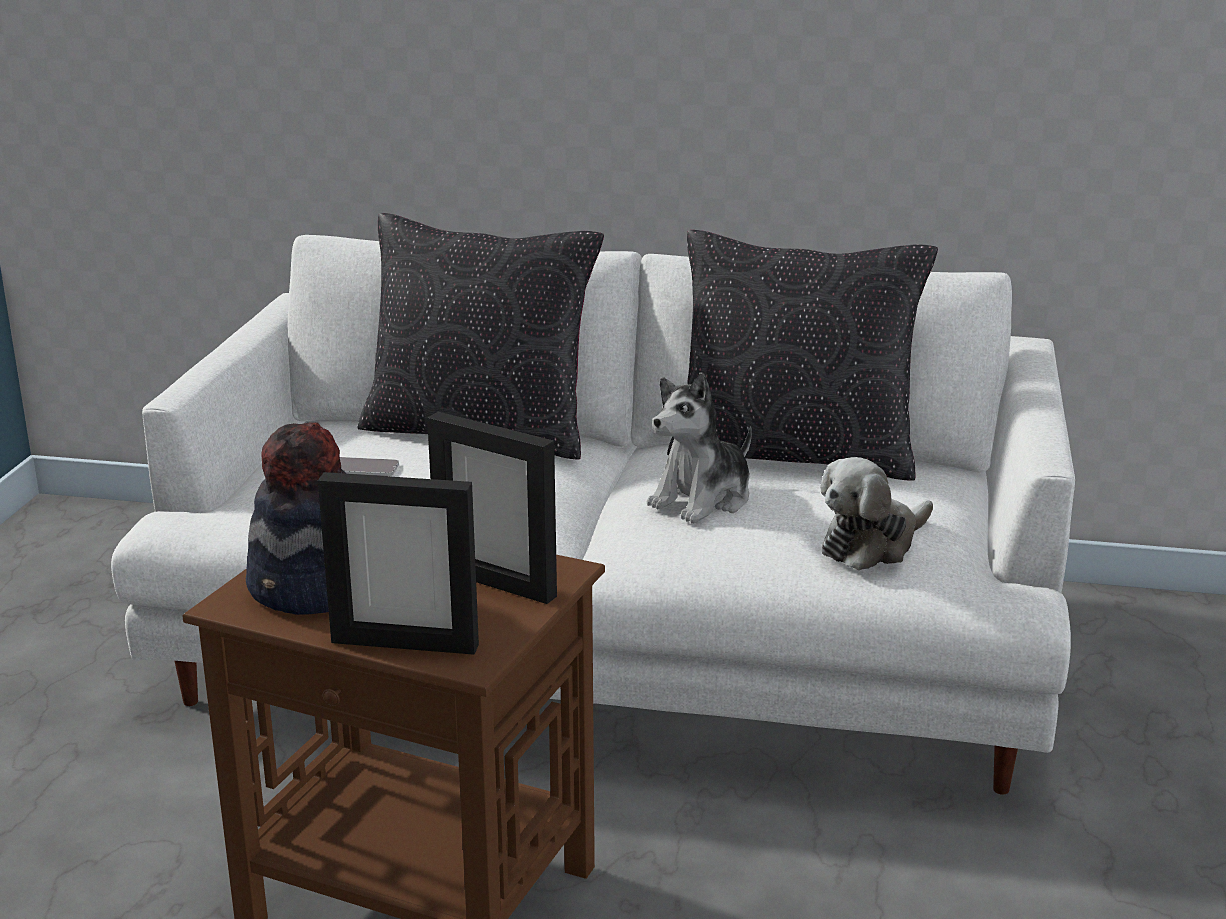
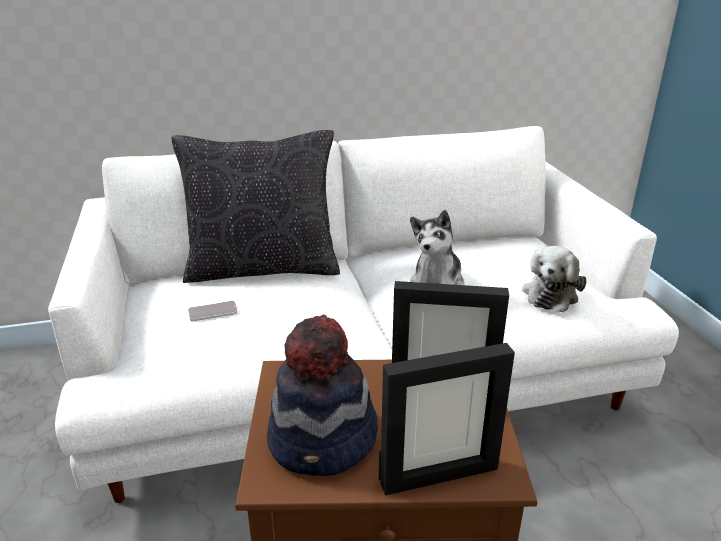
camera: 25 degrees left, 5 degrees up
black pillow [667,230,938,481] -> none

